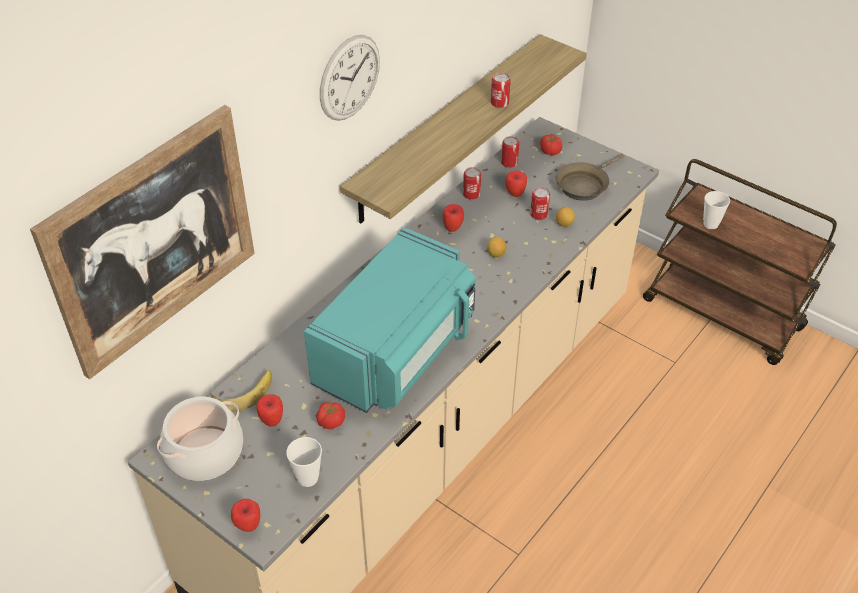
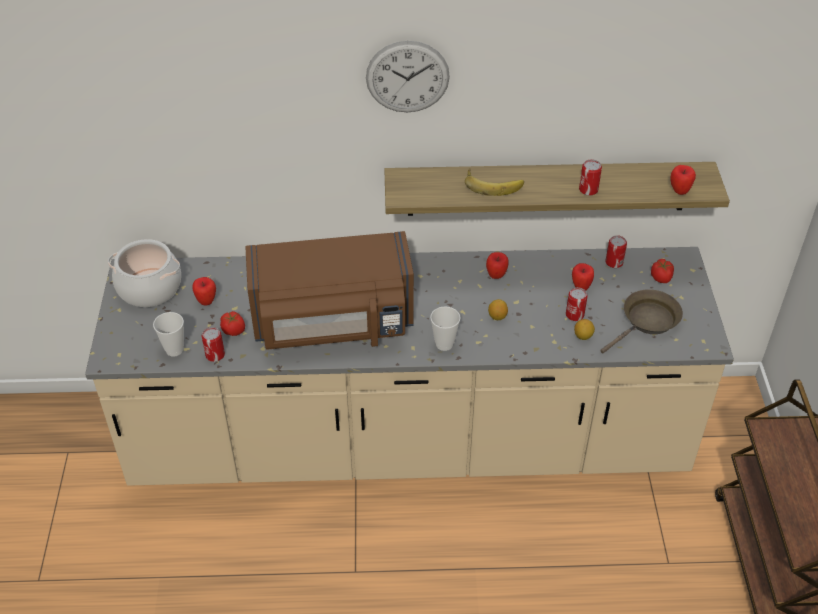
camera: 50 degrees right, 0 degrees up
picture [30,105,255,379] -> none
banana [211,370,272,413] -> banana moved to [465,169,524,196]
apple [231,499,260,532] -> apple moved to [670,165,696,195]
turquoise microwave [304,227,476,413] -> brown microwave [245,231,414,350]
can [463,167,481,200] -> can moved to [202,327,225,362]
brown frying pan [556,154,624,201] -> brown frying pan turned 135 degrees clockwise [600,289,683,354]
cup [703,191,730,229] -> cup moved to [430,306,460,351]

